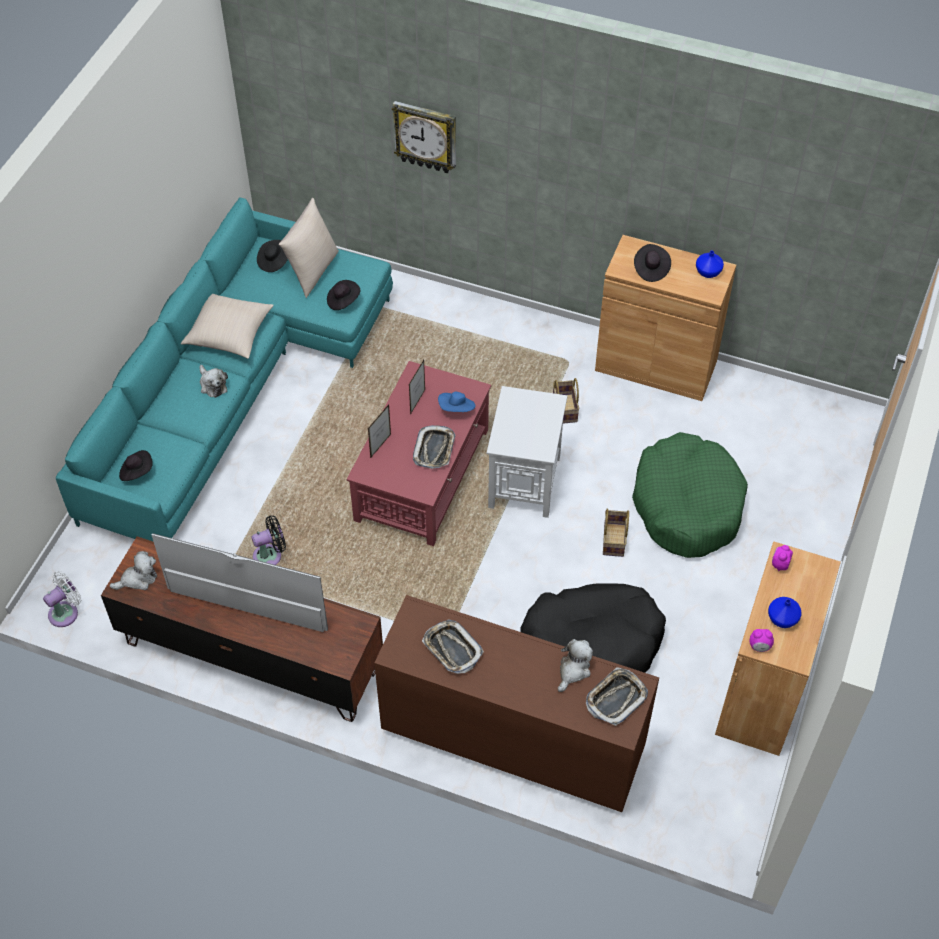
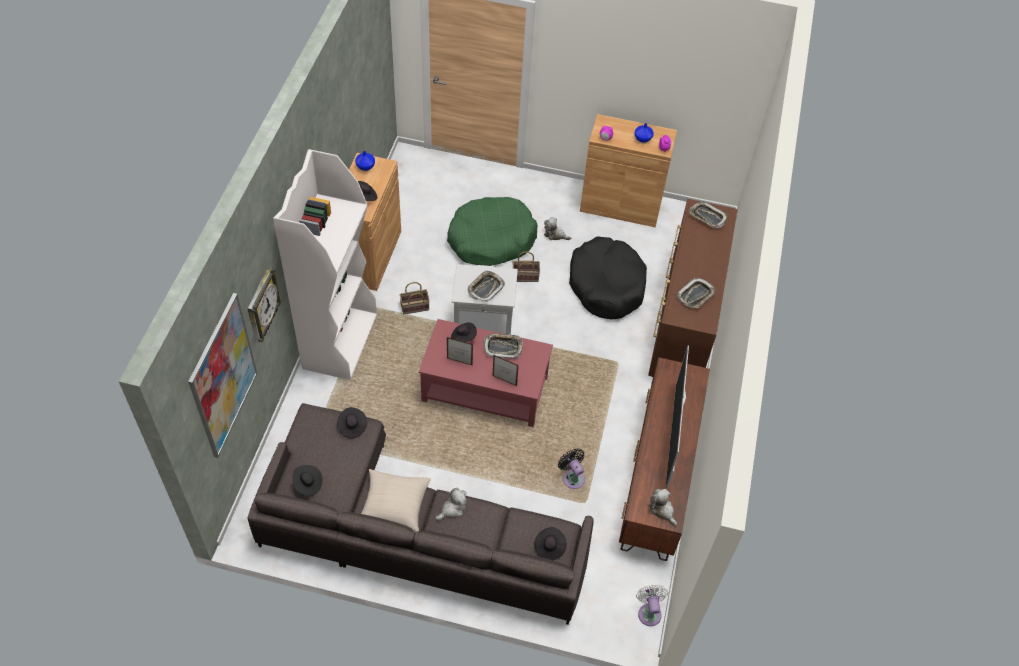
camera: 100 degrees left, 0 degrees up
white fan [43,571,81,627] -> white fan turned 45 degrees clockwise [636,585,668,626]
turquoise sofa [56,197,393,541] -> grey sofa [247,403,594,625]
beige pillow [279,198,339,298] -> none
blue hat [438,392,475,412] -> black hat [451,322,477,342]
plush toy [558,639,593,692] -> plush toy moved to [544,217,571,240]
none -> picture [188,293,257,458]
none -> white bookcase [273,149,377,380]
none -> tray [468,270,505,302]

